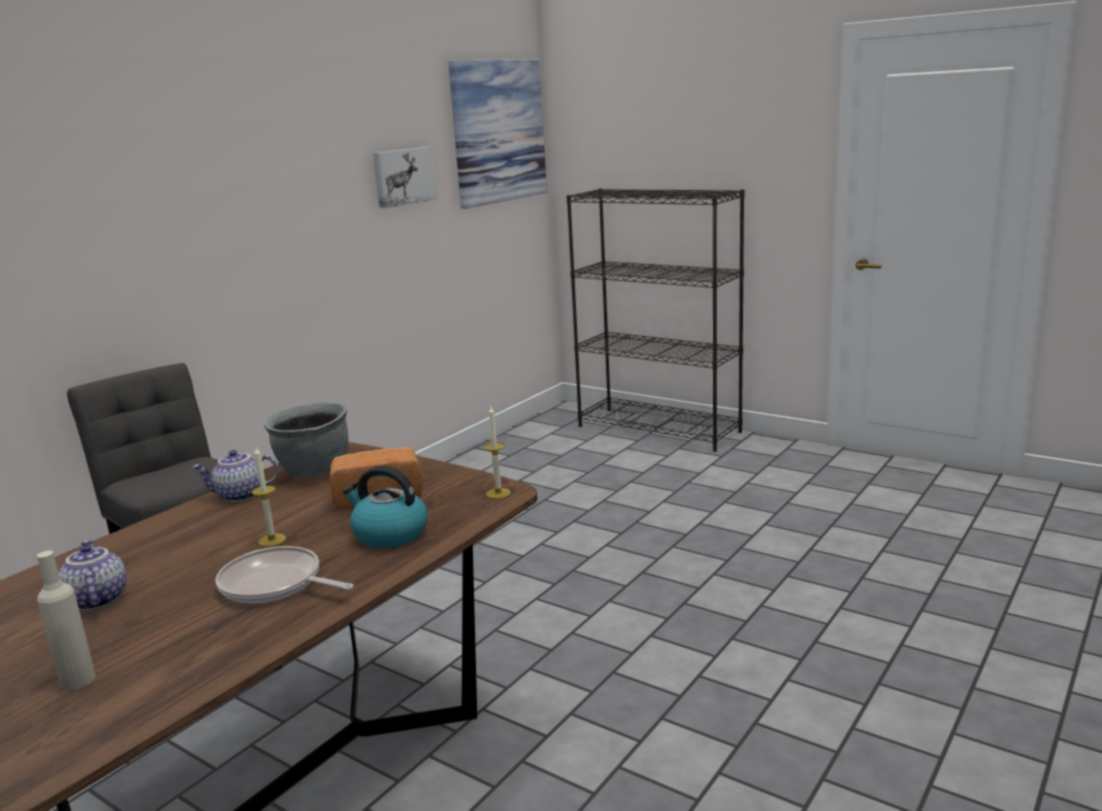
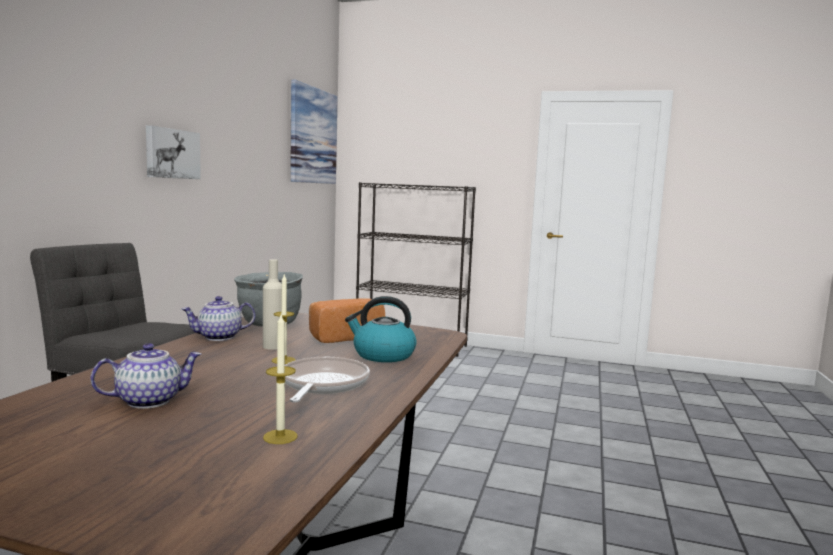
camera: 20 degrees left, 10 degrees down
beige bottle [37,551,96,690] -> beige bottle moved to [263,259,282,350]
teapot [59,540,127,611] -> teapot turned 105 degrees clockwise [91,343,201,409]
frying pan [215,546,353,603] -> frying pan turned 90 degrees clockwise [285,357,370,403]
picture [373,147,438,208] -> picture moved to [146,125,201,179]
candle [484,406,511,499] -> candle moved to [263,315,298,444]

